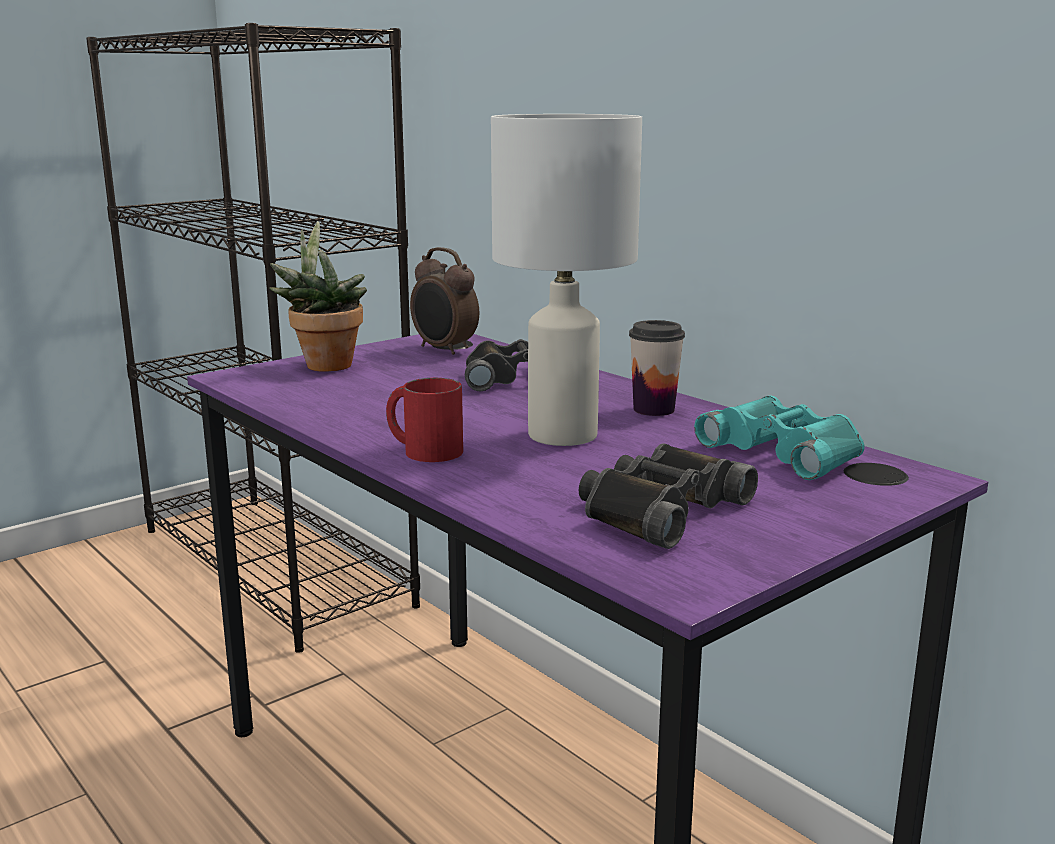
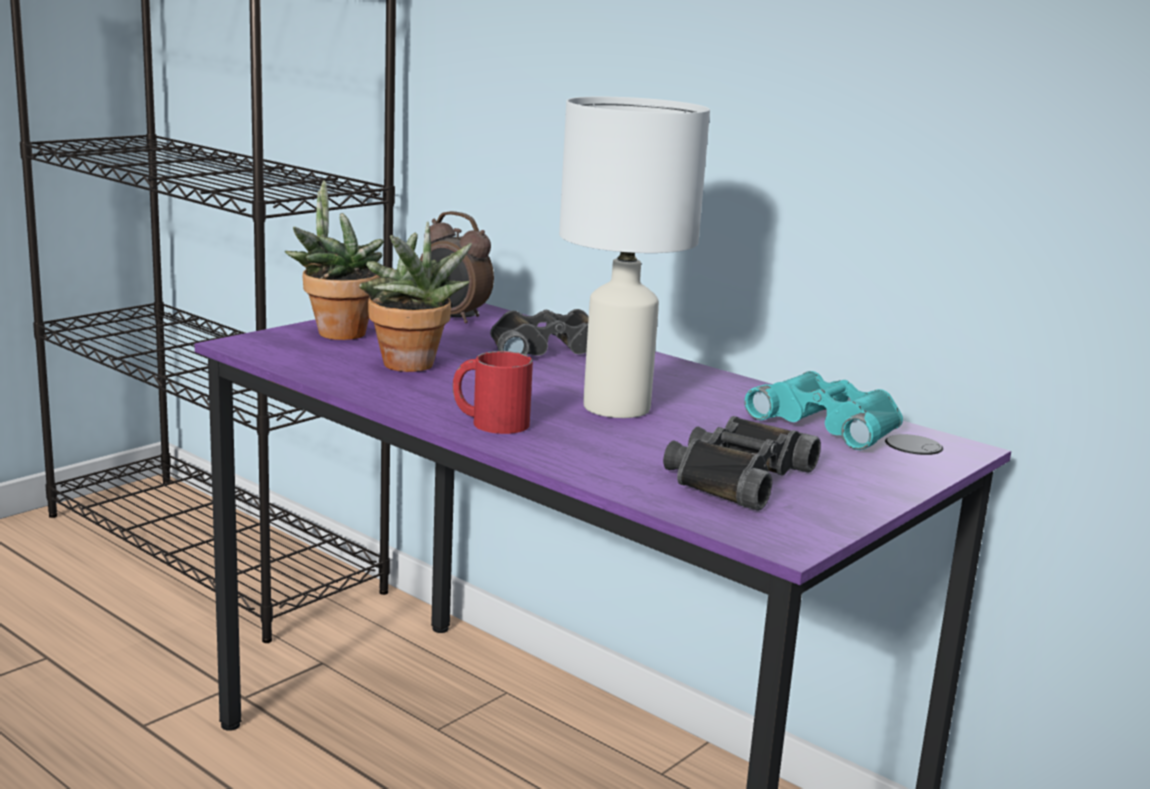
camera: 10 degrees left, 0 degrees up
cup [629,320,685,416] -> none
none -> potted plant [359,222,472,372]

